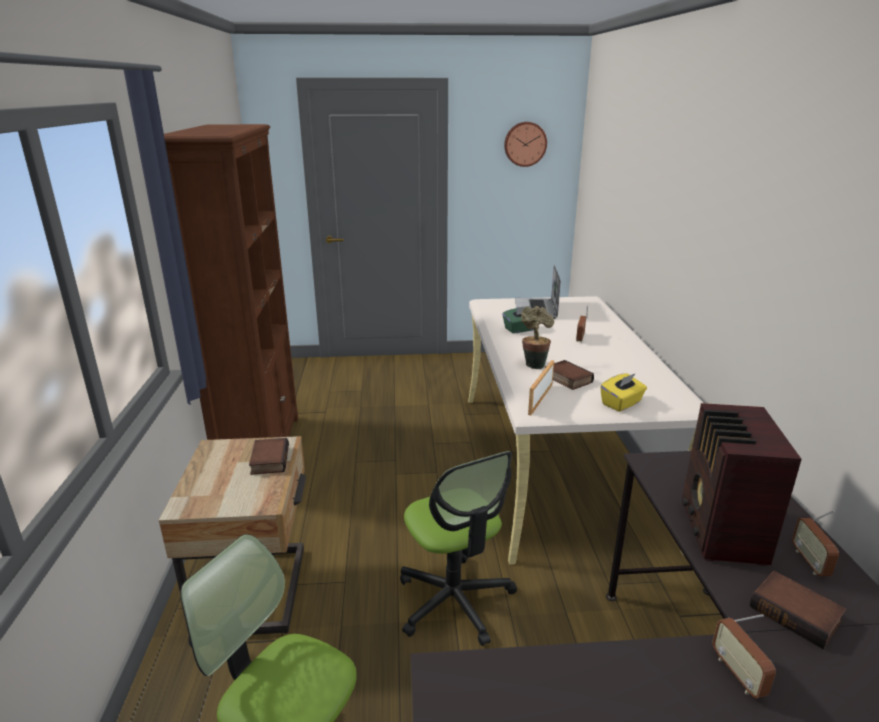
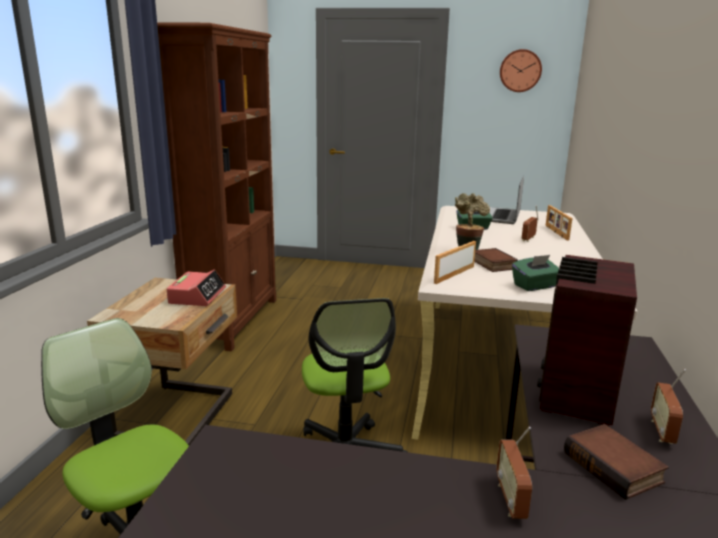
camera: 15 degrees right, 5 degrees down
book [249,438,289,475] -> alarm clock [166,270,226,306]
yellow tissue box [600,373,647,412] -> green tissue box [512,255,559,291]
none -> picture frame [545,205,572,240]

